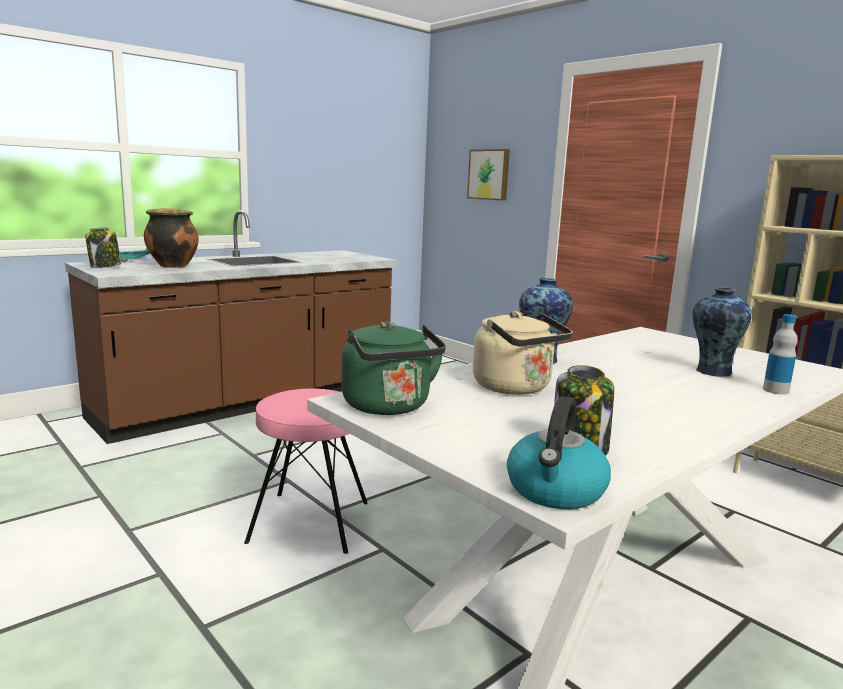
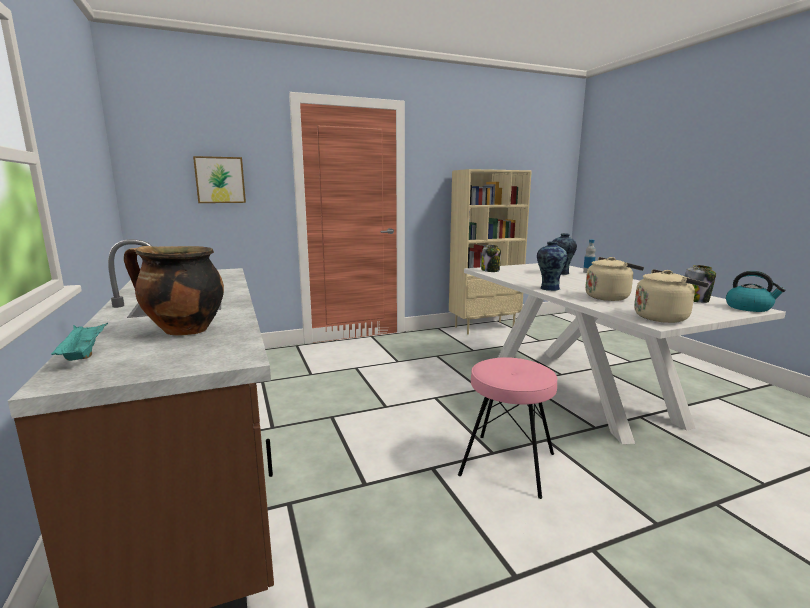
camera: 70 degrees left, 0 degrees up
jar [85,227,121,268] -> jar moved to [481,245,501,272]
green kettle [341,321,446,415] -> beige kettle [634,269,709,323]

